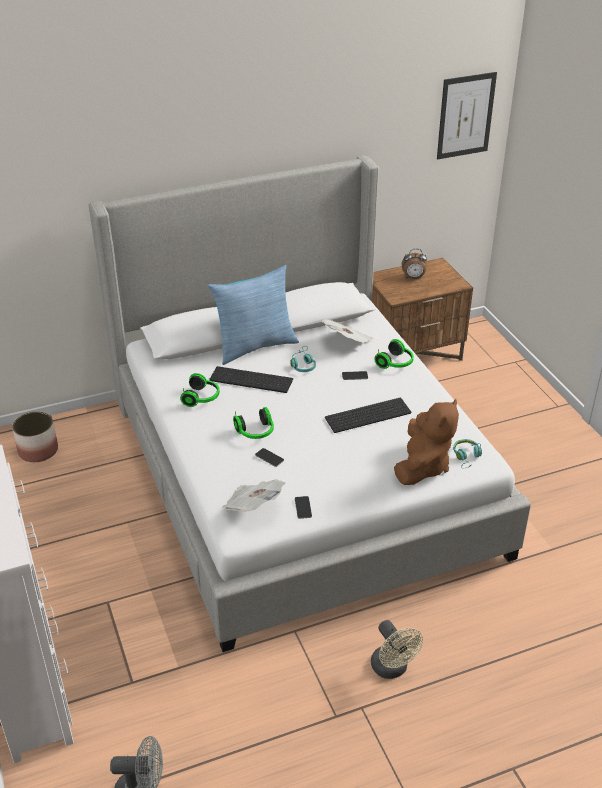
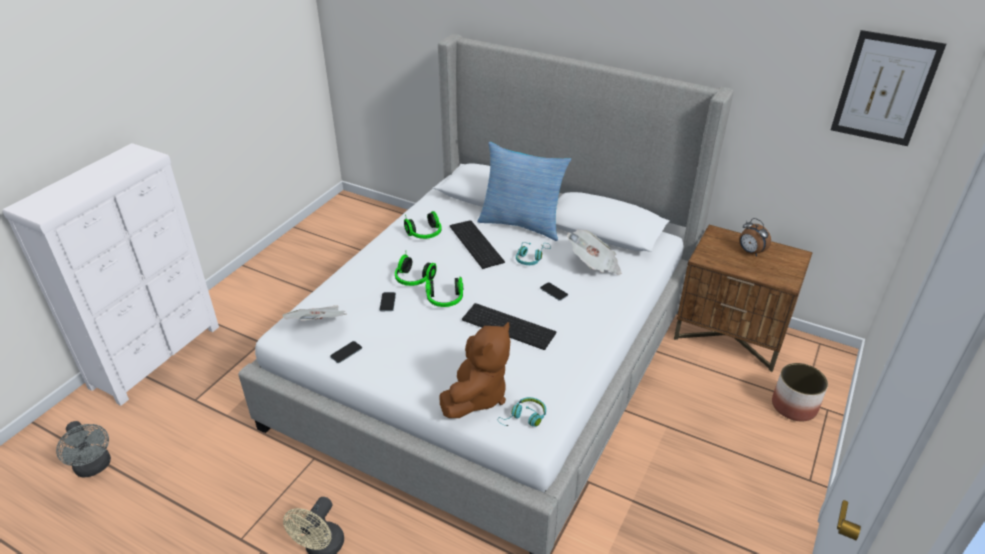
camera: 50 degrees right, 0 degrees up
planter [12,412,58,462] -> planter moved to [772,363,828,421]
headphones [374,339,414,369] -> headphones moved to [425,274,463,307]
brown plush toy [394,399,459,485] -> brown plush toy turned 45 degrees counterclockwise [439,322,510,418]

